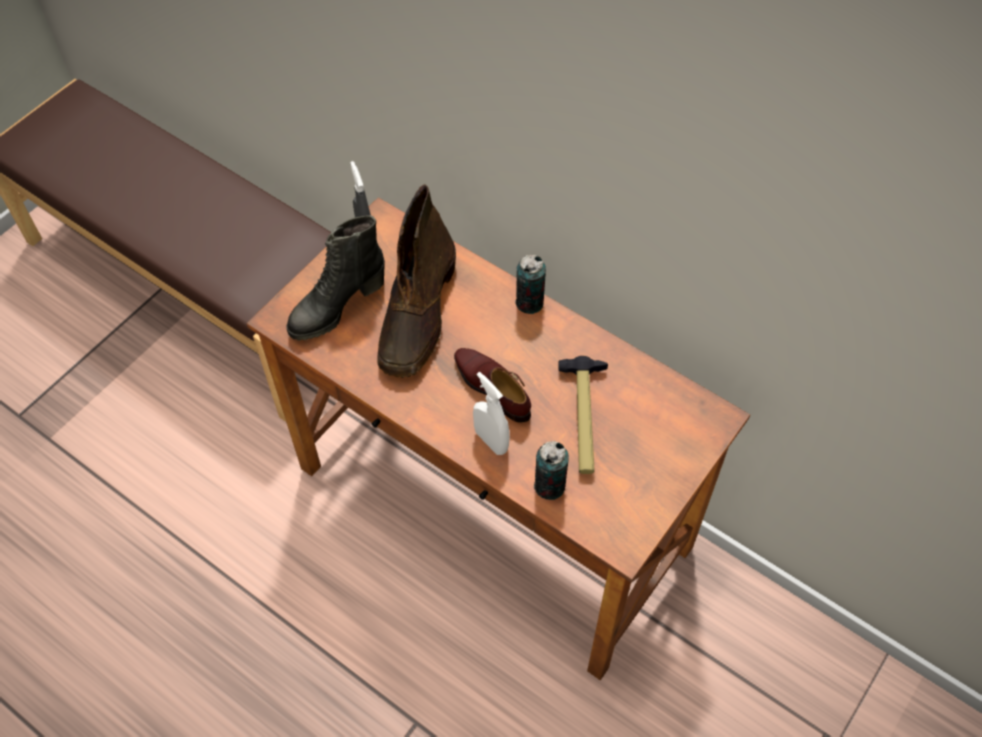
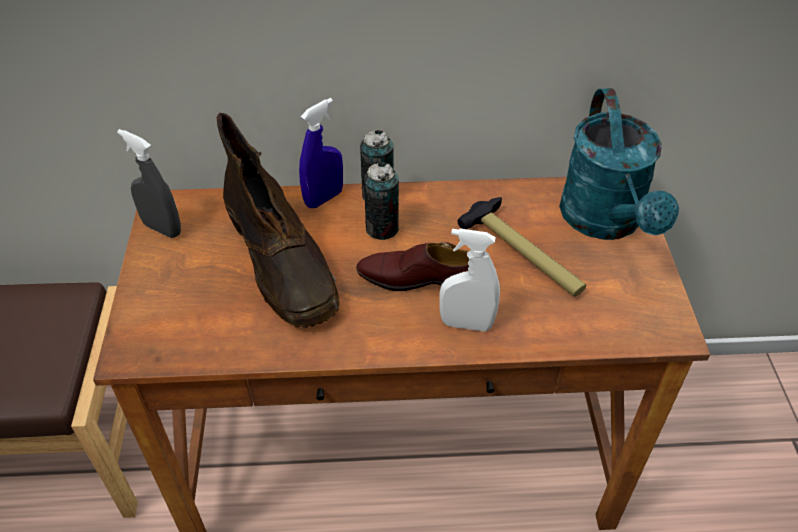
camera: 40 degrees left, 10 degrees down
black boot [287,215,385,341] -> none
can [534,441,569,500] -> can moved to [364,162,399,240]
none -> blue spray bottle [299,98,343,208]
none -> turquoise watering can [559,88,679,240]

